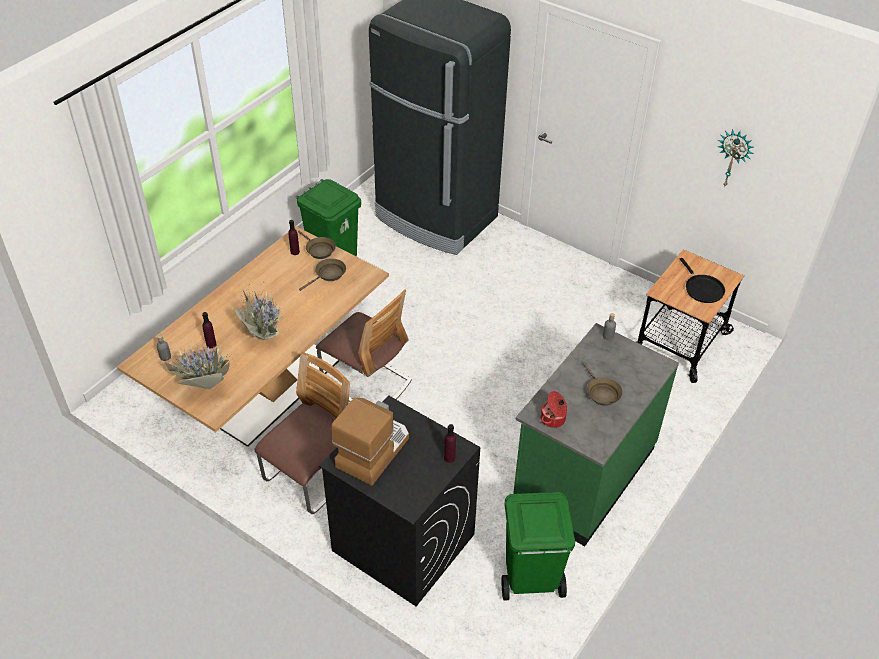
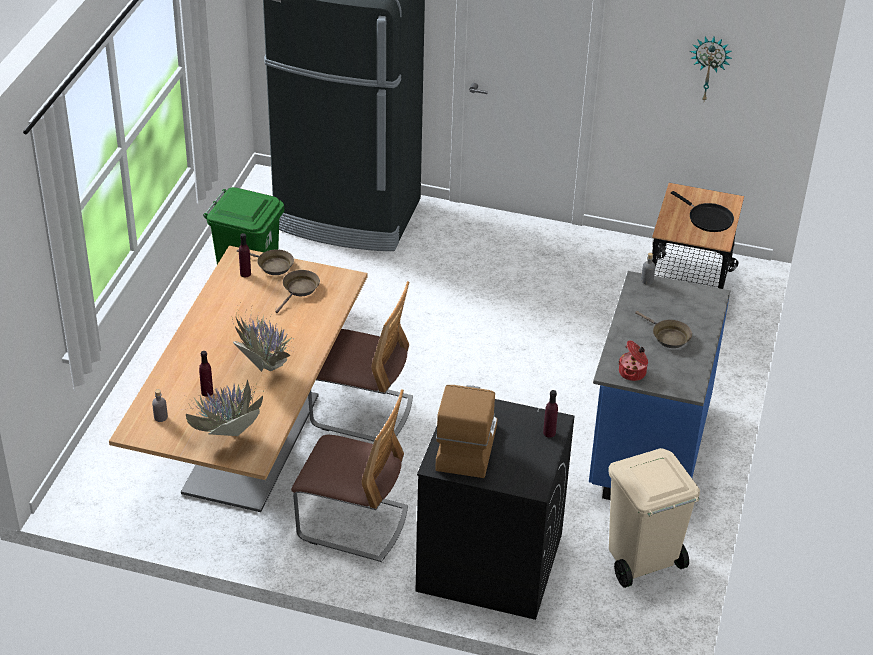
camera: 20 degrees left, 5 degrees down
chair [255,352,350,514] -> chair turned 90 degrees clockwise [291,389,408,562]
green trash can [501,492,575,601] -> beige trash can [609,448,700,588]
green counter [513,323,679,547] -> blue counter [589,271,730,500]

